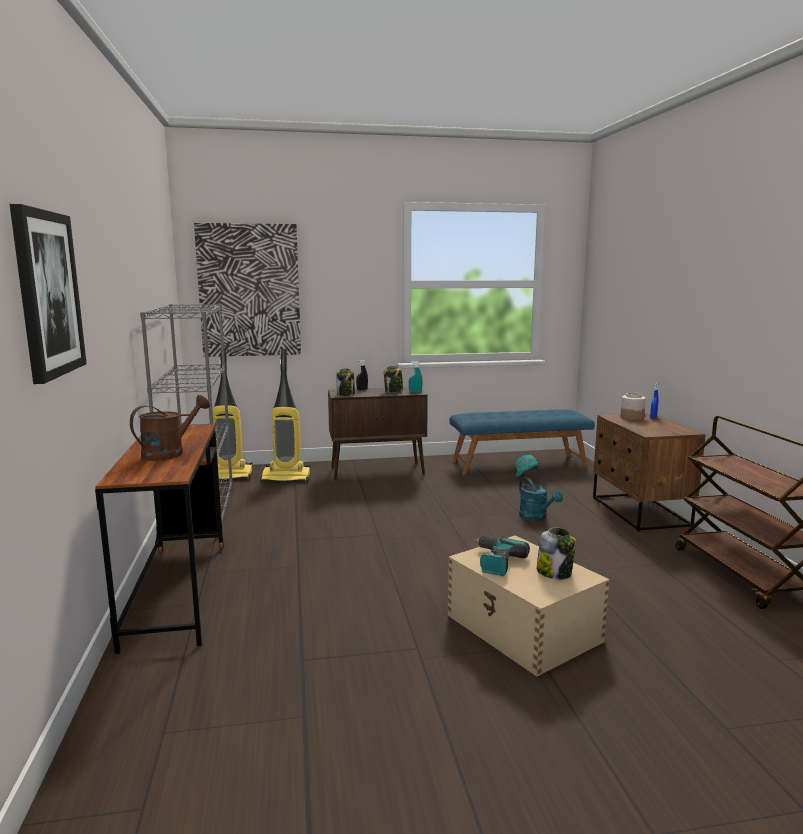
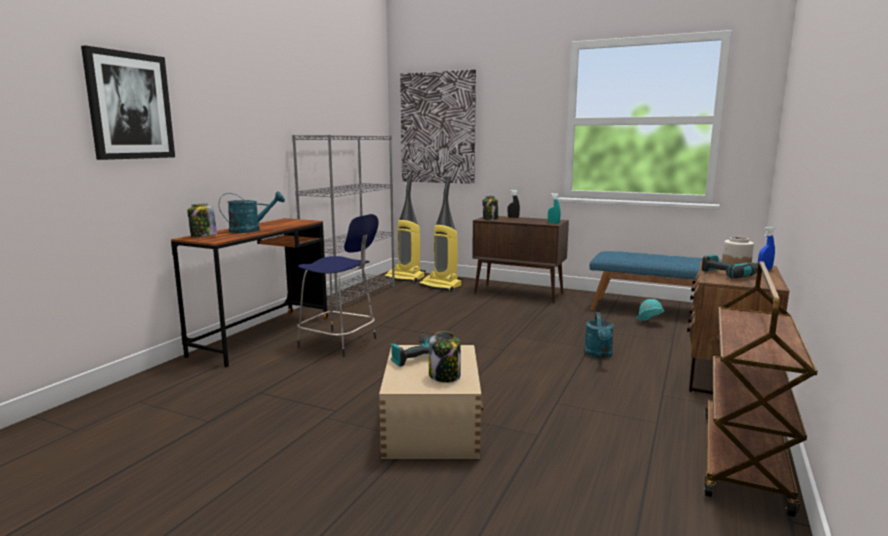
camera: 35 degrees right, 0 degrees up
brown watering can [130,395,210,461] -> turquoise watering can [219,191,285,233]
jar [384,366,403,393] -> jar moved to [187,204,217,237]
none -> blue stool [297,214,379,357]
none -> power drill [702,255,758,279]

